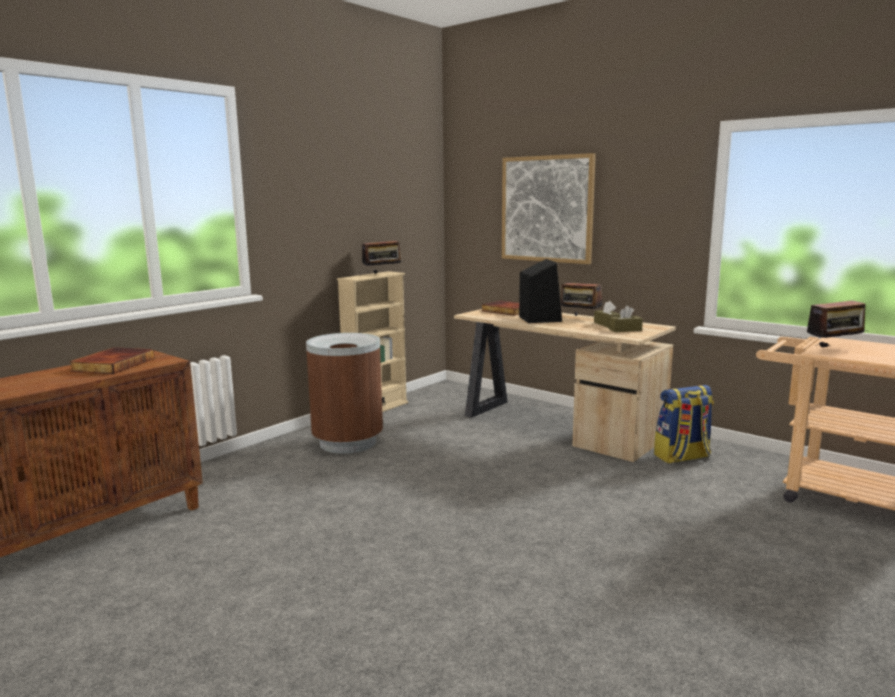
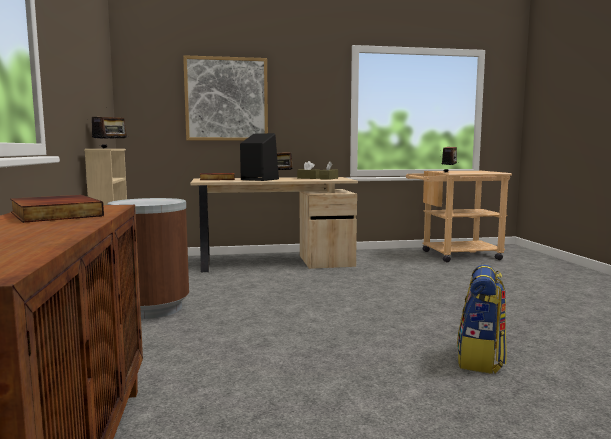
camera: 50 degrees left, 5 degrees down
backpack [654,385,714,463] -> backpack moved to [457,264,507,374]

